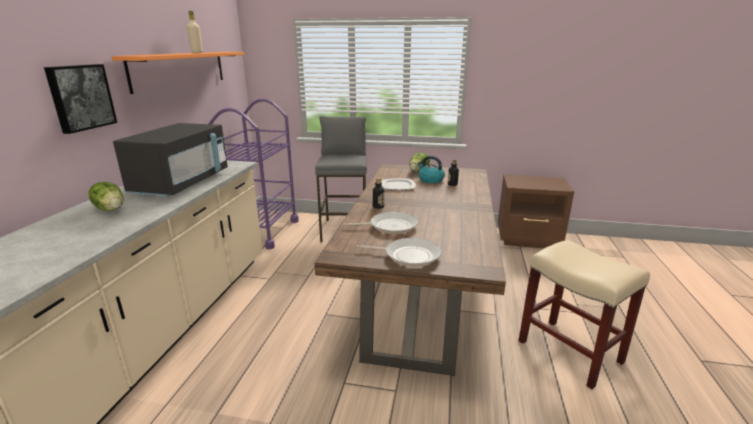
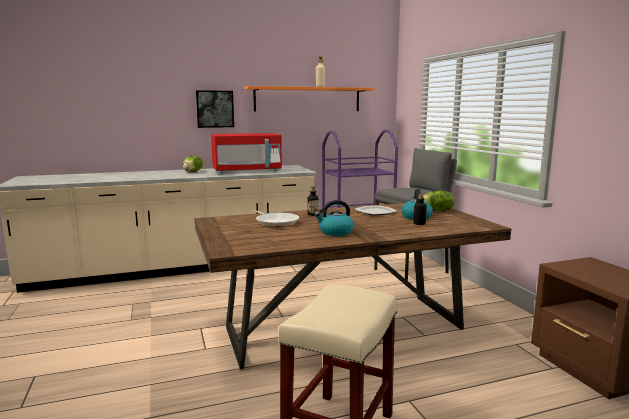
camera: 60 degrees right, 10 degrees down
black microwave [113,123,228,197] -> red microwave [211,133,282,174]
frying pan [357,238,441,267] -> none
none -> kettle [314,200,354,236]

